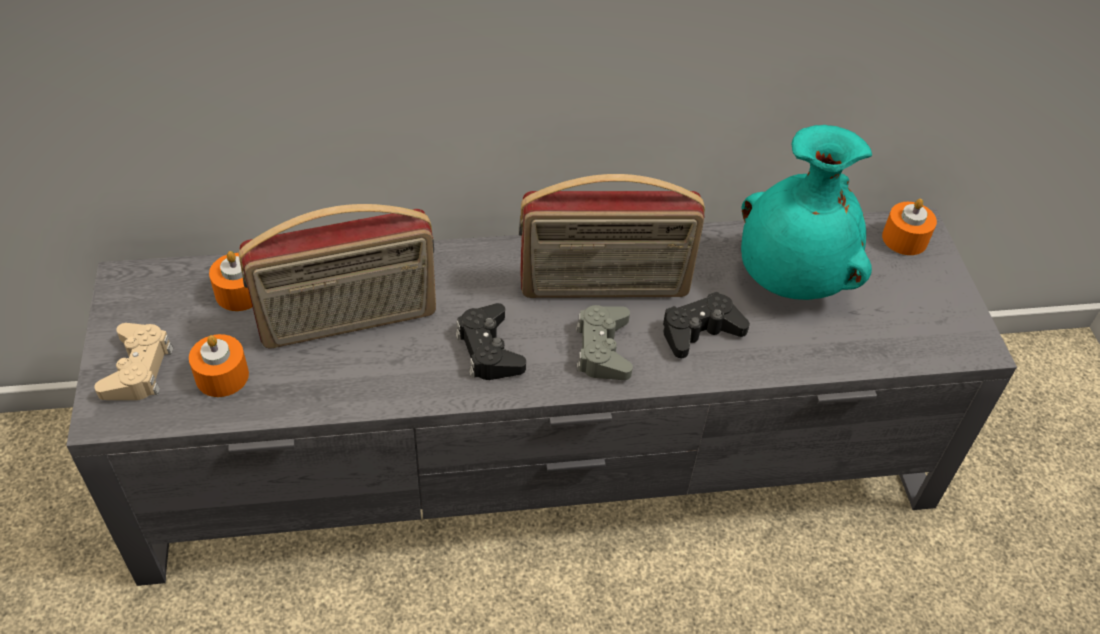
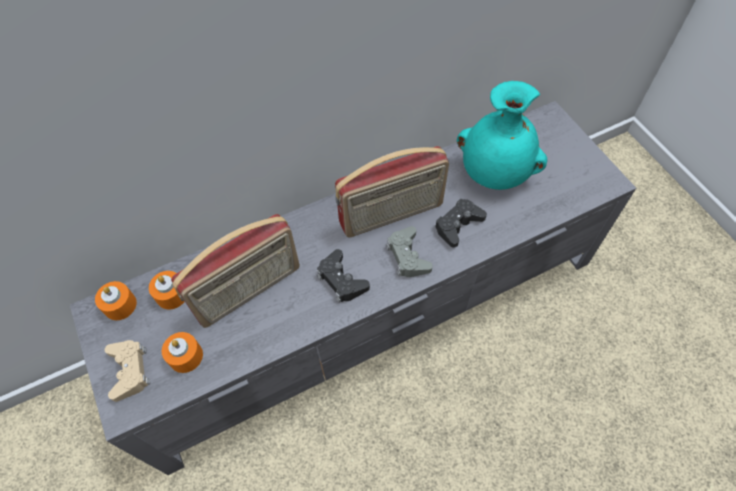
camera: 15 degrees left, 10 degrees up
orange candle [882,199,937,255] -> orange candle moved to [95,281,137,320]

